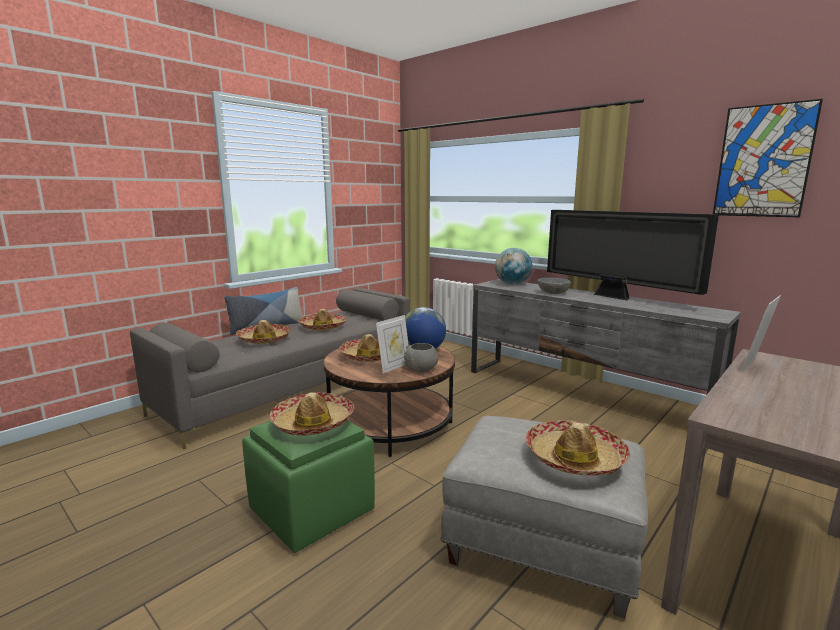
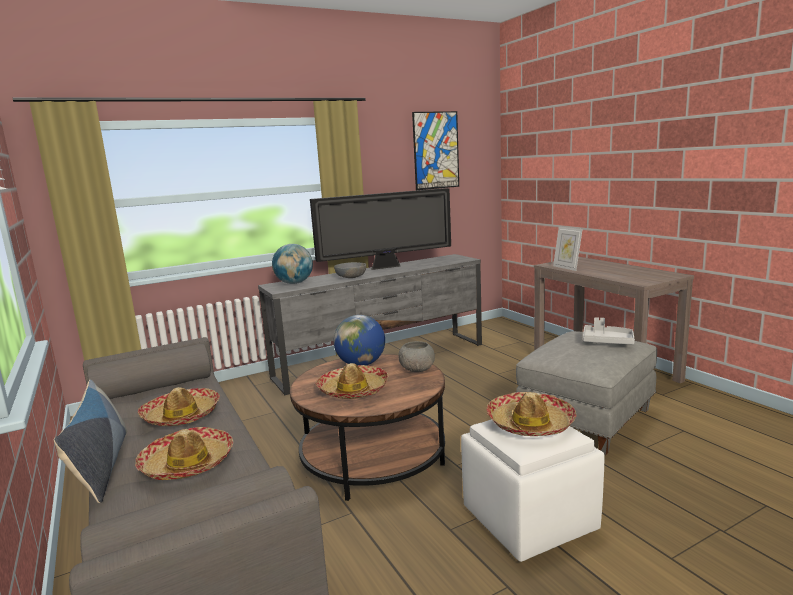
camera: 70 degrees left, 0 degrees up
green ottoman [242,420,375,553] -> white ottoman [461,419,605,562]
picture frame [376,315,409,374] -> none
hat [526,420,630,476] -> grey tray [583,317,635,344]

